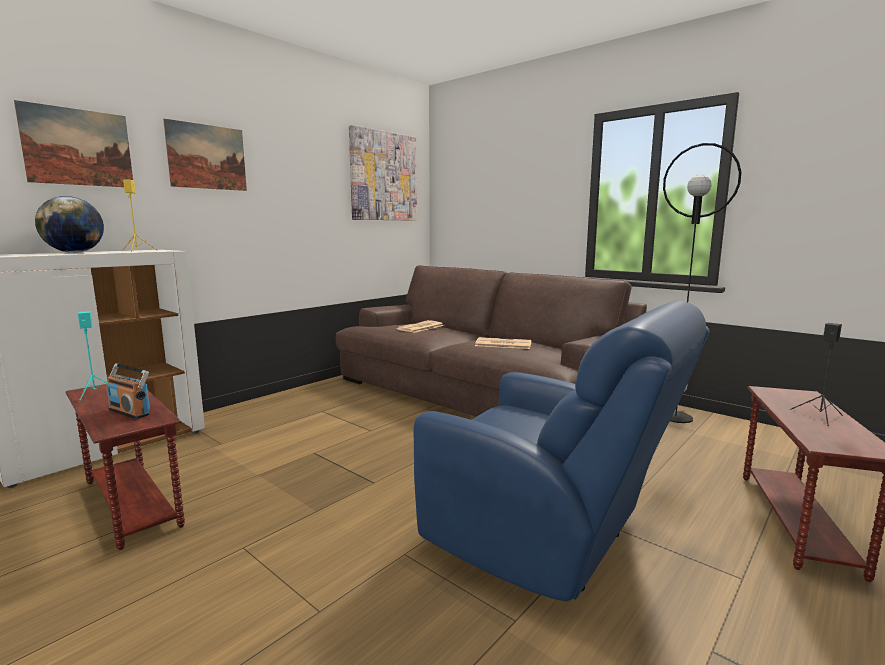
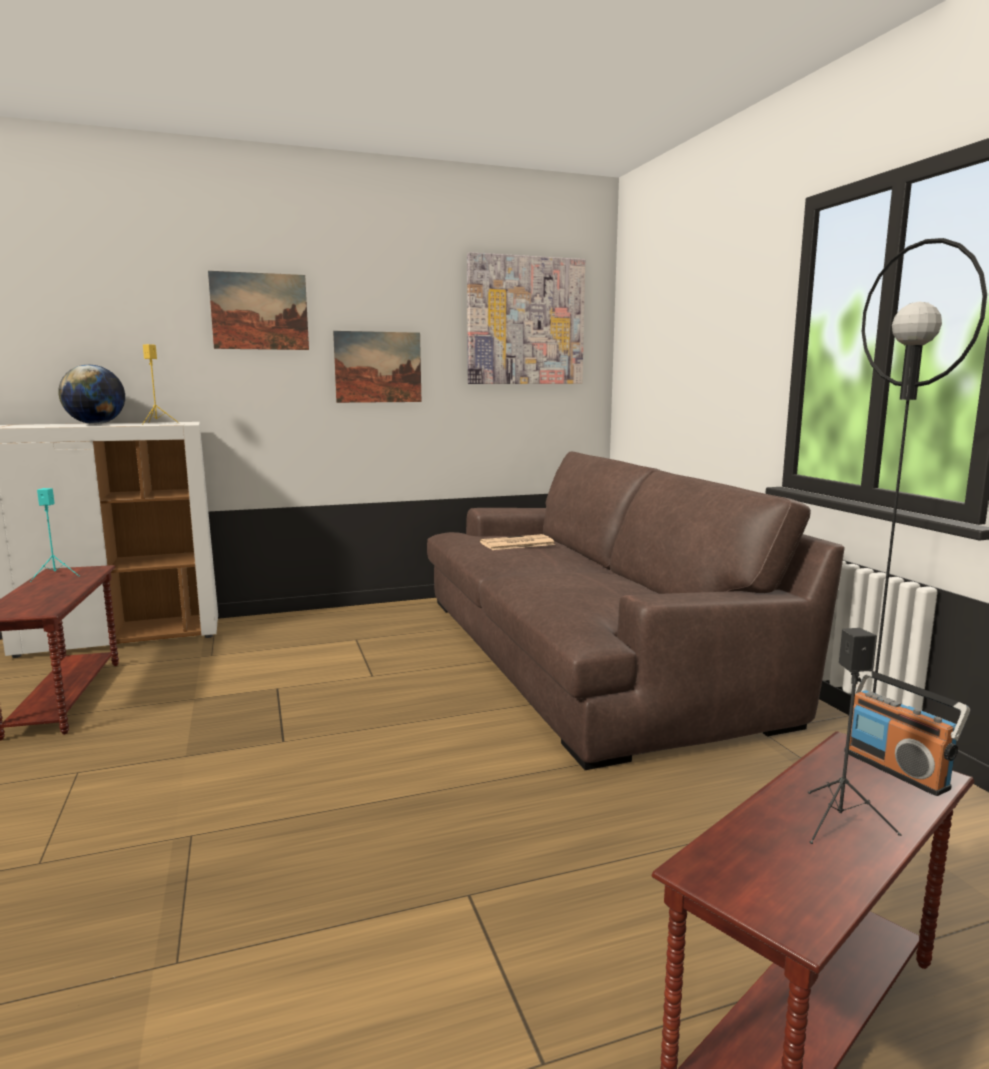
camera: 30 degrees right, 0 degrees up
picture [14,100,133,187] -> picture moved to [333,331,421,403]
radio [106,363,150,419] -> radio moved to [844,671,970,796]
blue armchair [414,301,710,601] -> none
newspaper [475,337,531,349] -> none

